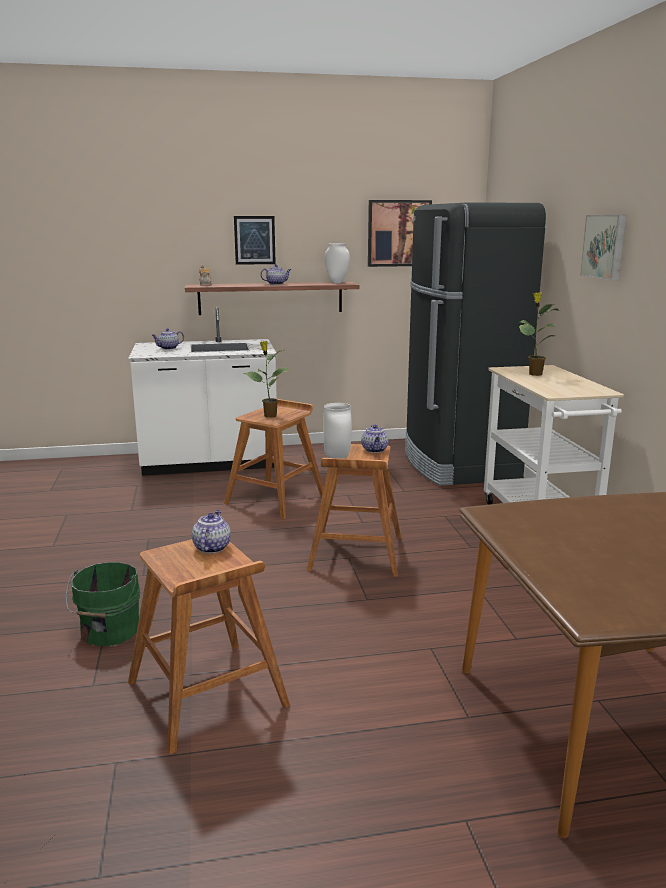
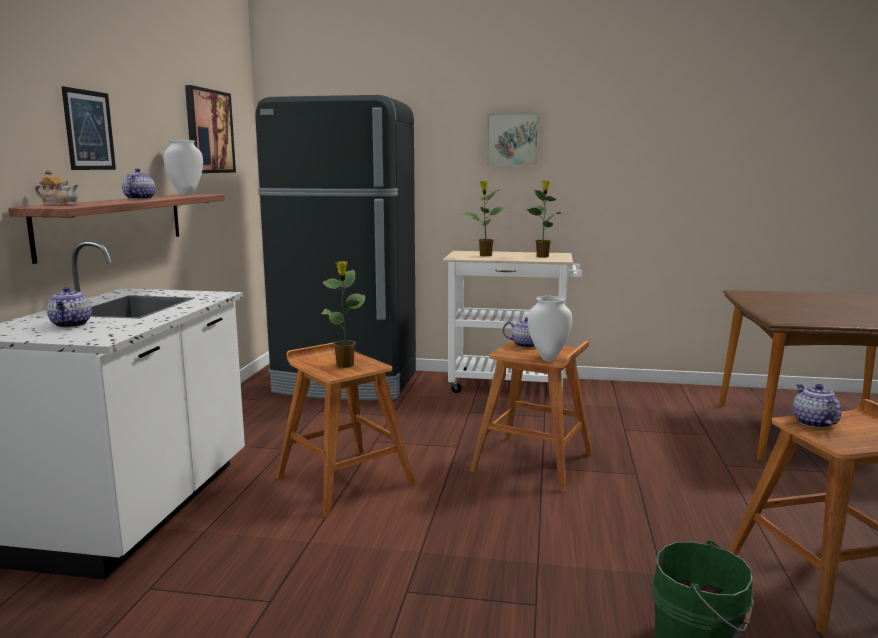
camera: 70 degrees left, 5 degrees down
teapot [192,510,231,553] -> teapot turned 60 degrees clockwise [793,384,841,428]
none -> potted plant [527,181,560,258]

